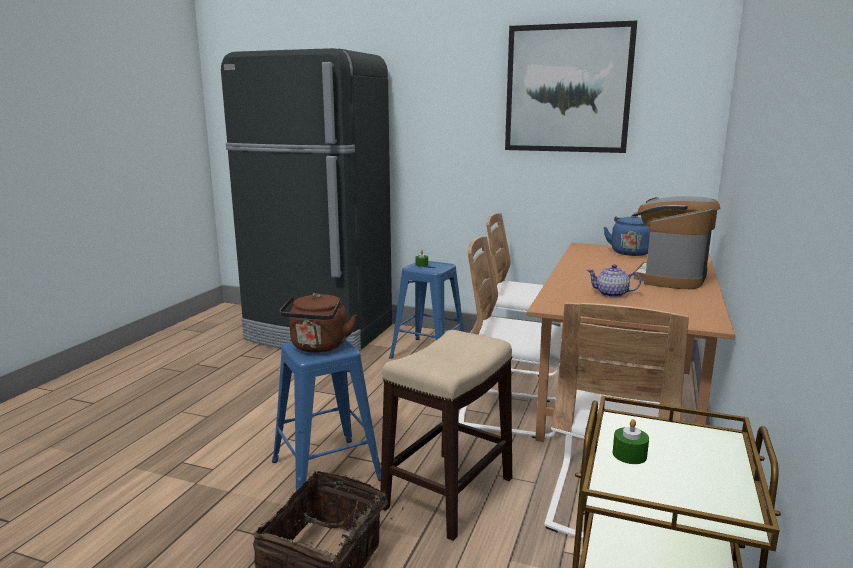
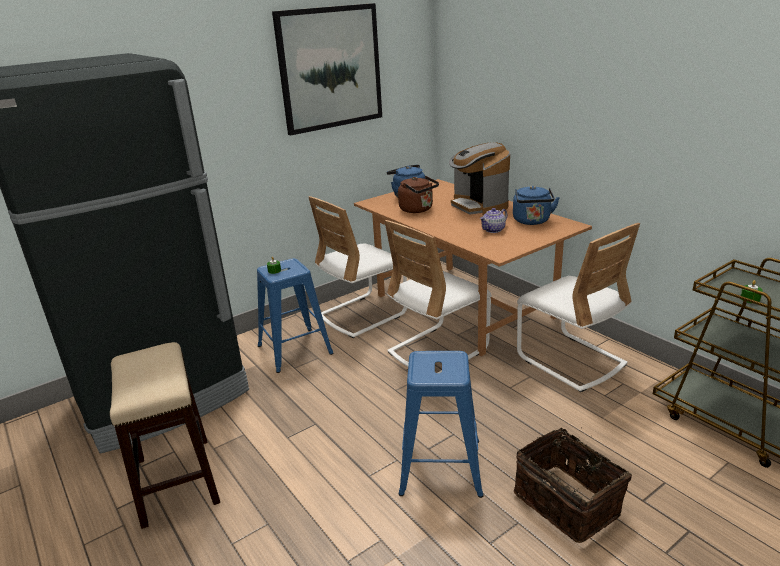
camera: 55 degrees left, 10 degrees up
brown kettle [280,293,357,353] -> brown kettle moved to [398,176,439,213]
stool [380,330,513,541] -> stool moved to [110,342,220,529]
none -> blue kettle [513,186,560,225]

